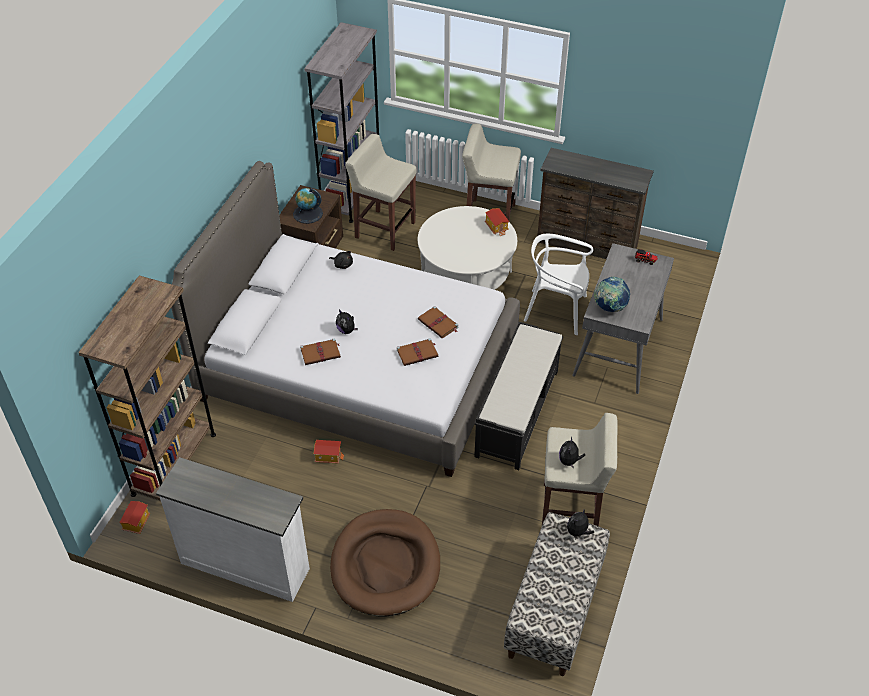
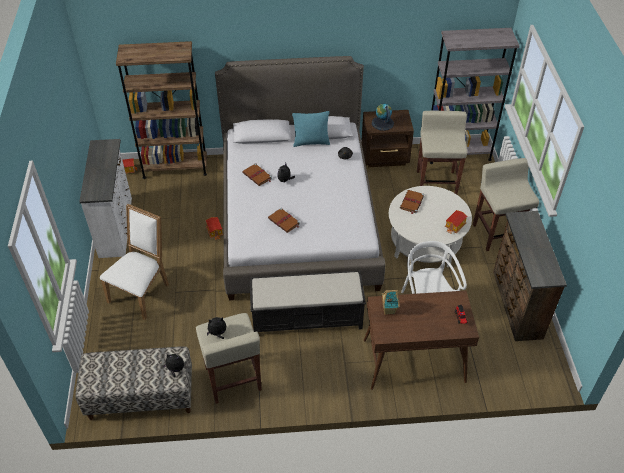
camera: 65 degrees right, 0 degrees up
brown dog bed [330,509,440,617] -> white chair [100,204,169,320]
brown book [418,306,459,338] -> brown book moved to [400,190,424,214]
grey desk [572,243,674,394] -> brown desk [364,291,479,390]
globe [594,277,630,312] -> toy house [381,290,400,315]
none -> turquoise pillow [292,111,330,147]

